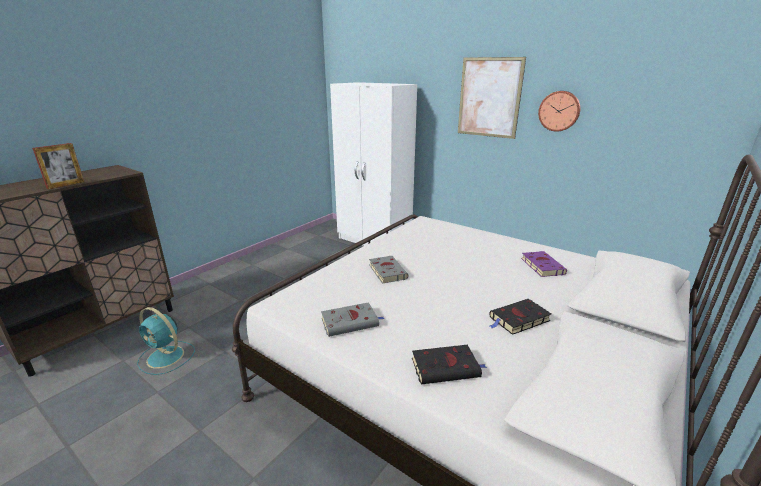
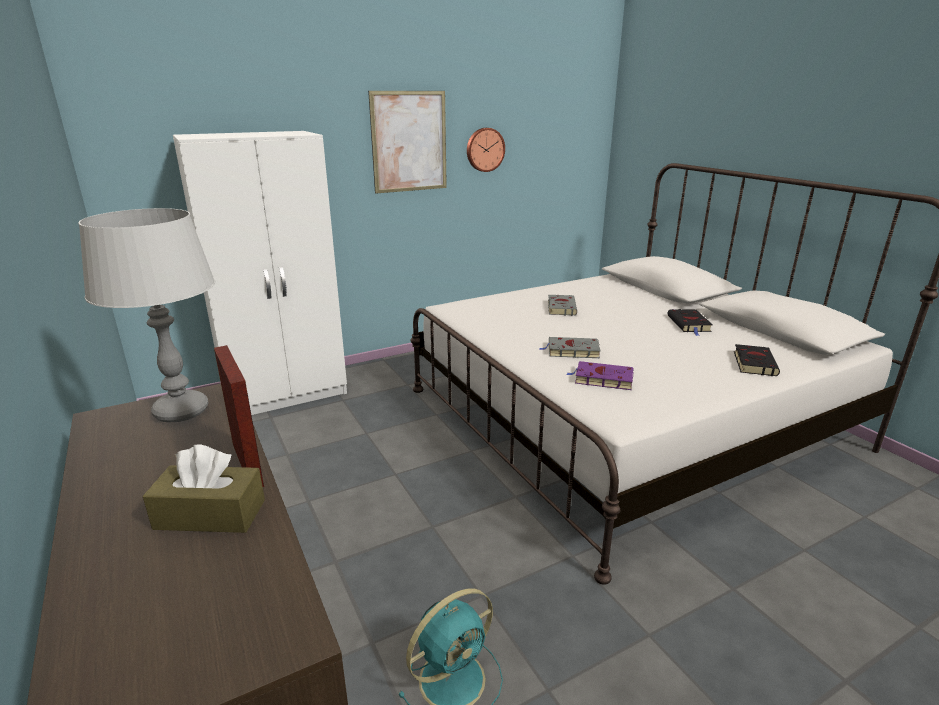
camera: 65 degrees left, 0 degrees up
grey book [321,302,385,337] -> grey book moved to [548,295,577,316]
purple book [521,251,567,277] -> purple book moved to [566,361,634,390]
none -> grey table lamp [78,208,215,422]
none -> brown tissue box [143,445,265,533]

